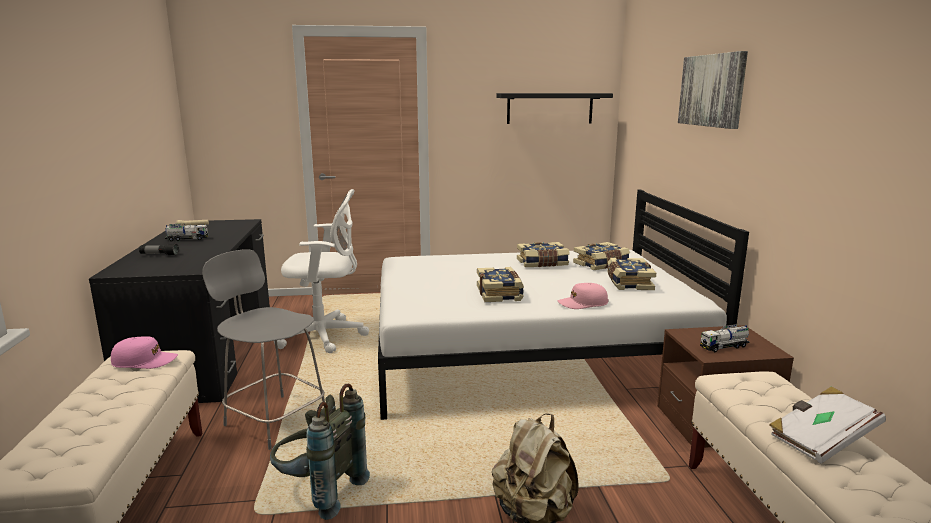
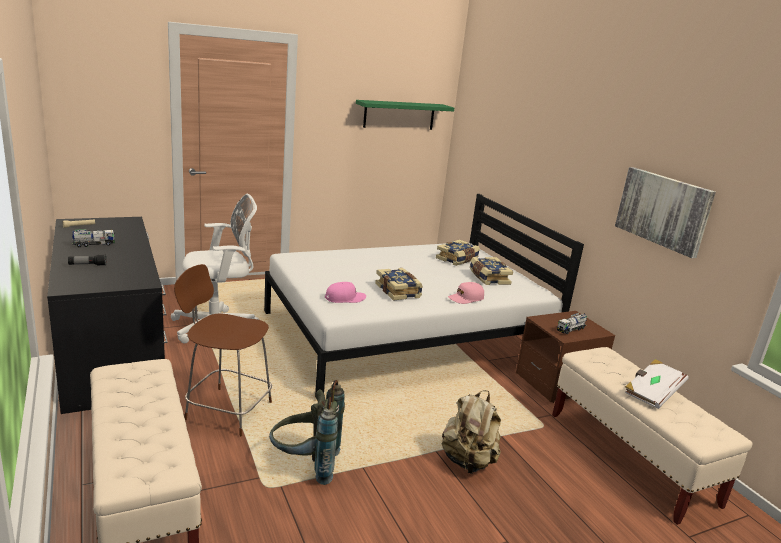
camera: 20 degrees left, 5 degrees up
pink cap [111,336,178,369] -> pink cap moved to [325,282,366,303]
grey chair [202,249,325,450] -> brown chair [174,264,272,436]
black shelf [496,93,613,124] -> green shelf [356,100,454,130]
book [517,242,570,267] -> none
picture [678,51,748,129] -> picture moved to [615,167,716,258]

